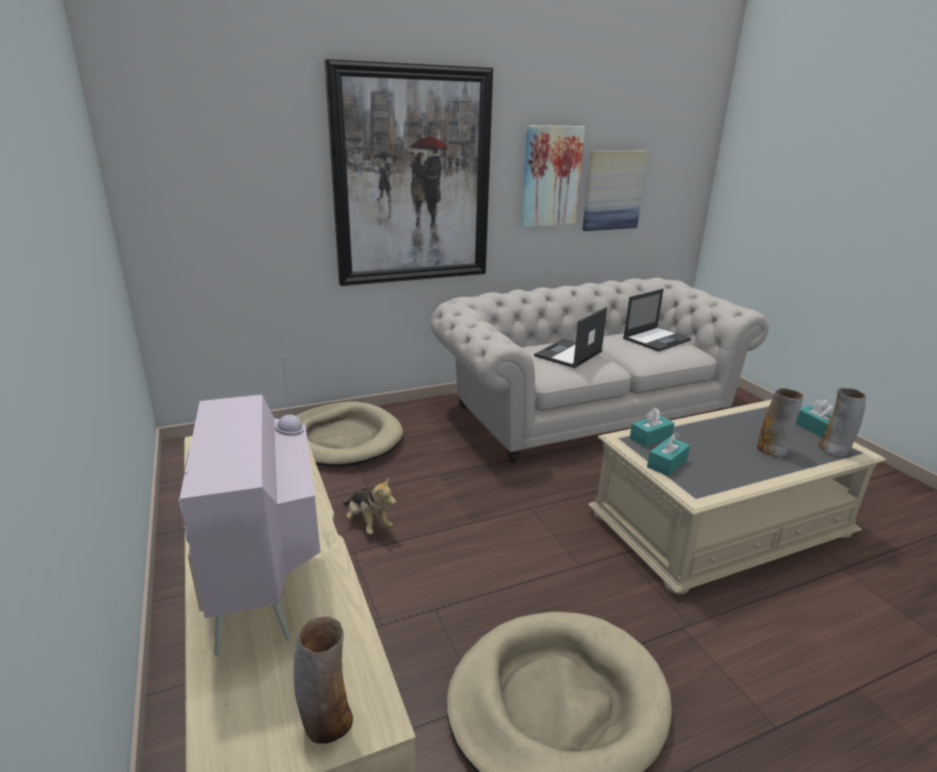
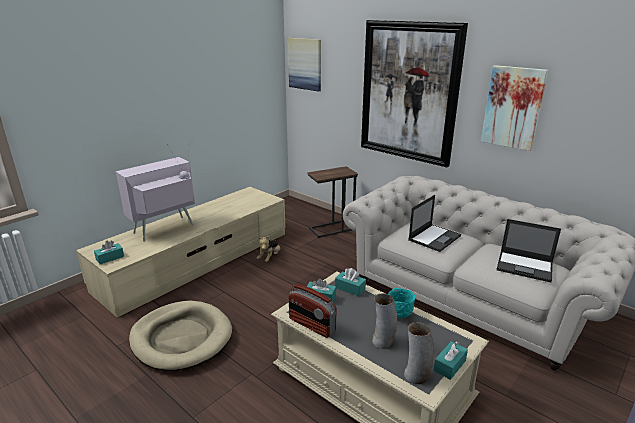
camera: 65 degrees right, 0 degrees up
vase [294,616,353,744] -> turquoise tissue box [94,241,124,264]
beige dog bed [296,401,403,467] -> brown side table [307,166,358,238]
laptop [534,307,607,368] -> laptop turned 120 degrees clockwise [408,195,461,252]
picture [582,151,648,231] -> picture moved to [288,38,321,92]
none -> radio [289,283,337,338]
none -> turquoise bowl [388,288,416,318]

